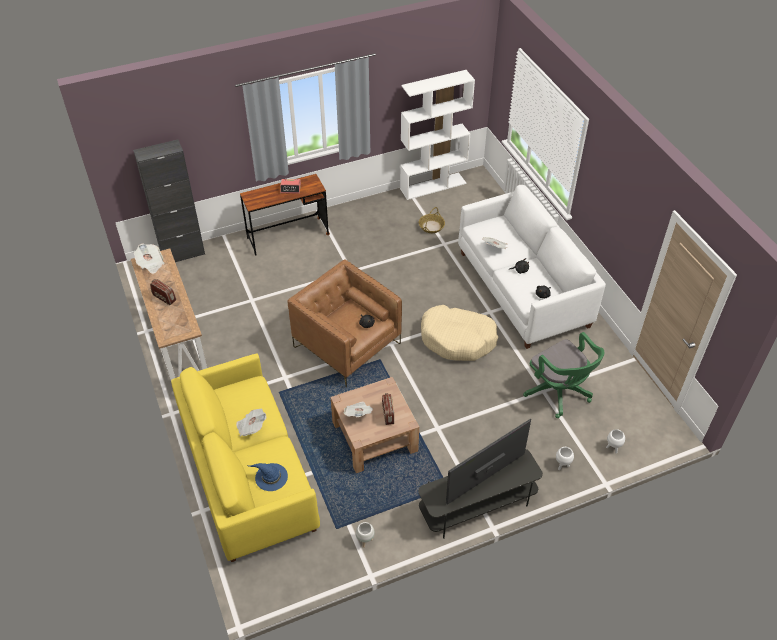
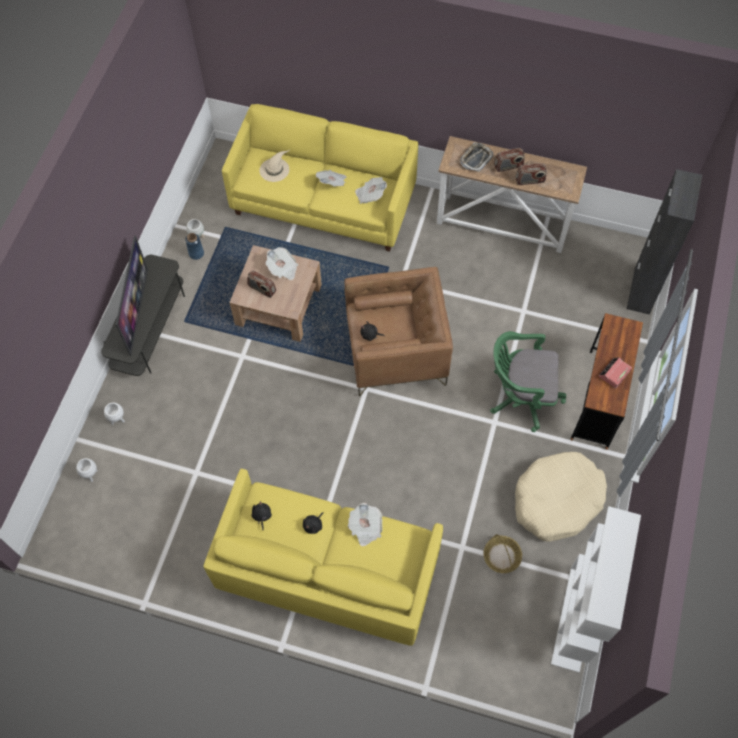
camera: 130 degrees right, 15 degrees up
newspaper [134,243,164,274] -> newspaper moved to [355,177,387,204]
blue hat [247,463,288,491] -> beige hat [260,150,289,182]
beige dog bed [421,305,498,361] -> beige dog bed moved to [515,452,607,542]
white sofa [458,185,606,349] -> yellow sofa [203,469,443,646]
green office chair [523,332,604,418] -> green office chair moved to [490,331,566,432]
none -> blue vase [185,233,204,260]
none -> tray [460,142,493,172]
none -> radio [516,163,547,185]

